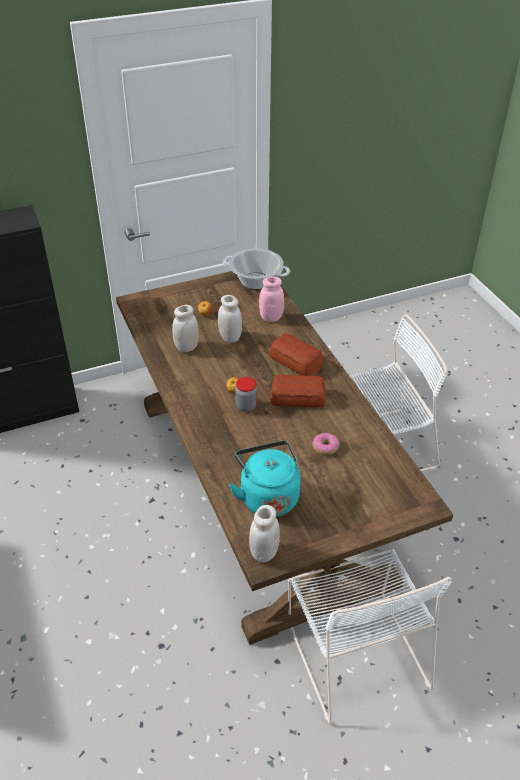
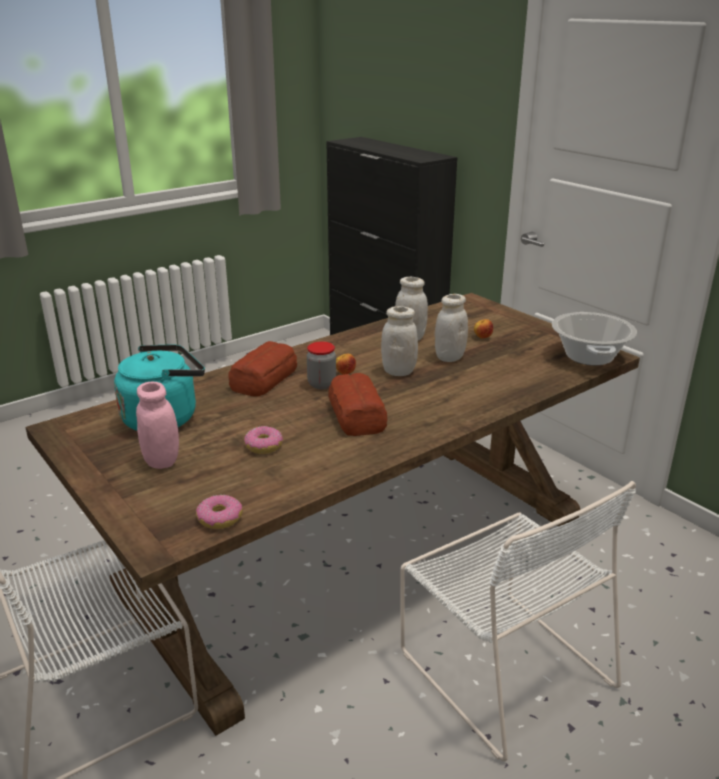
camera: 75 degrees right, 15 degrees down
white jar [249,505,280,563] -> white jar moved to [381,306,418,376]
pink jar [259,277,284,322] -> pink jar moved to [136,381,179,469]
bread [269,333,323,376] -> bread moved to [228,341,297,397]
none -> donut [196,495,243,529]

